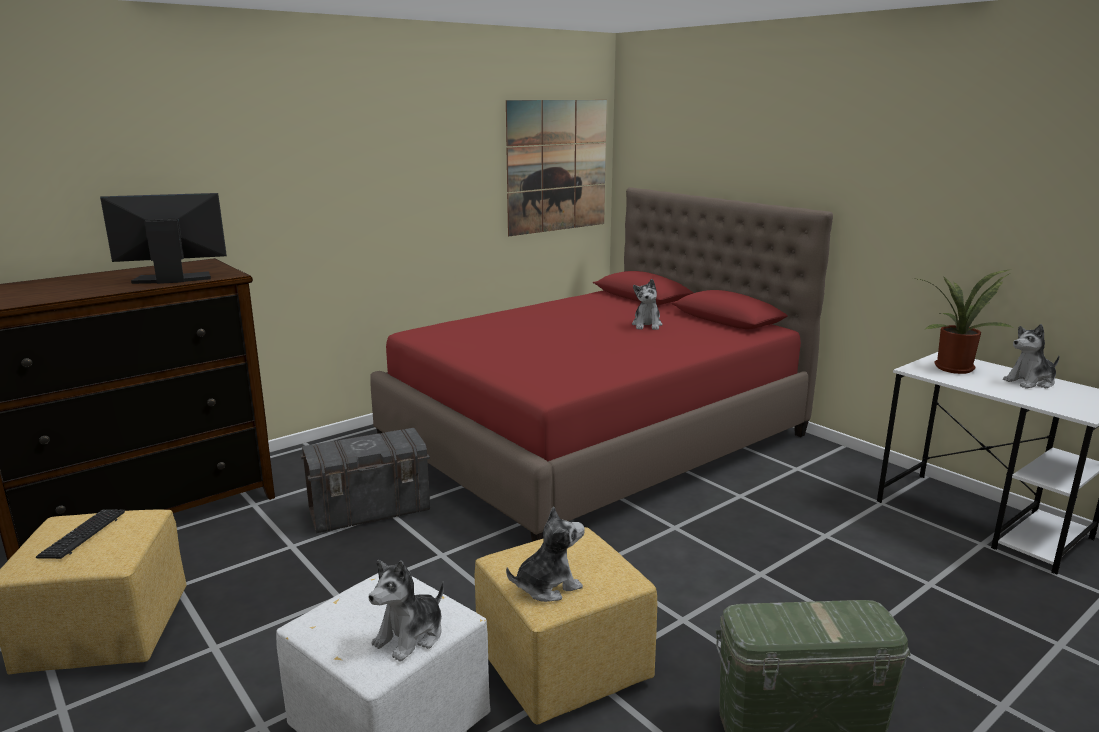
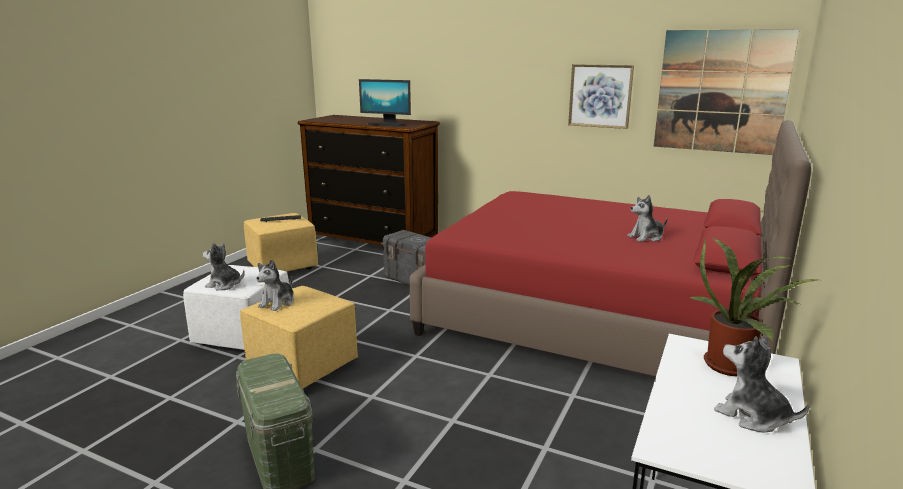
camera: 65 degrees right, 0 degrees up
monitor [100,193,227,284] -> monitor turned 150 degrees clockwise [359,79,411,126]
plush toy [506,506,585,602] -> plush toy turned 75 degrees clockwise [256,259,294,311]
none -> picture [568,64,634,129]

